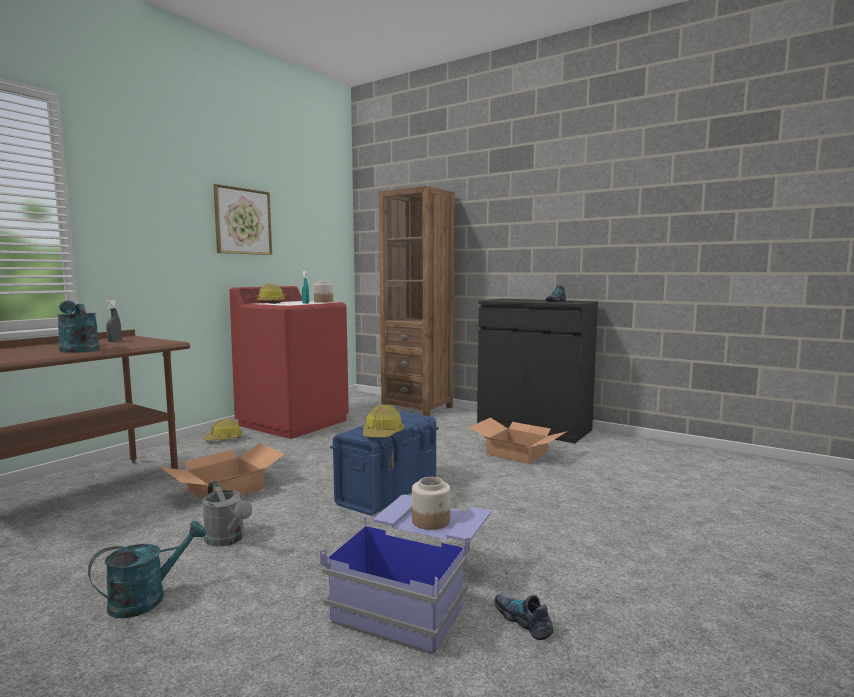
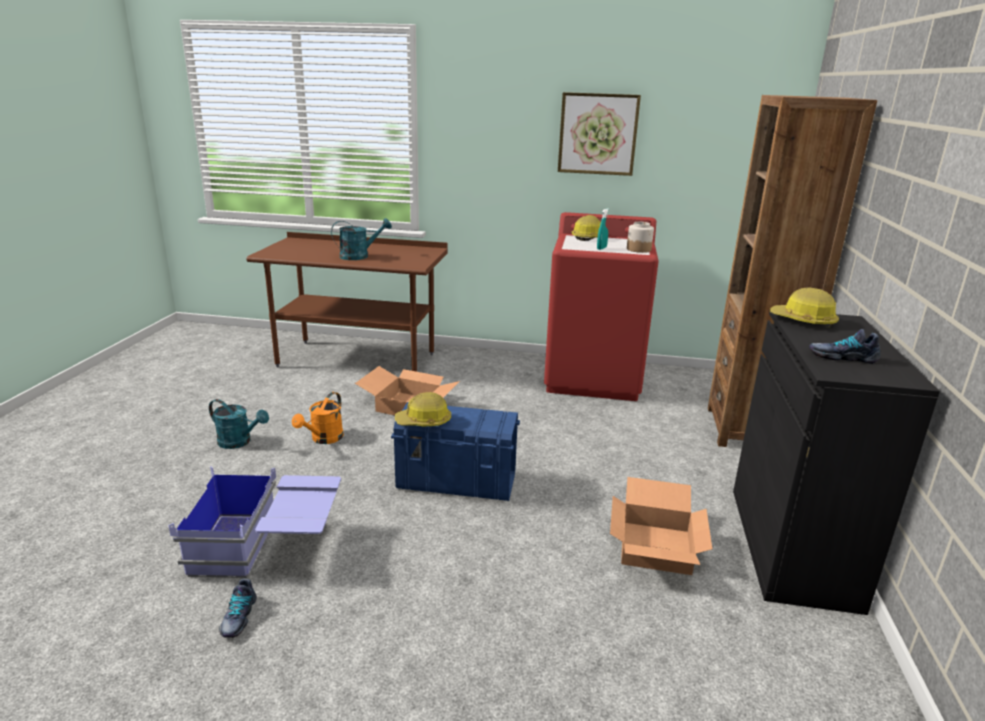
camera: 65 degrees right, 15 degrees up
turquoise watering can [57,301,100,353] -> turquoise watering can turned 45 degrees clockwise [331,218,392,260]
grey spray bottle [106,300,122,342] -> none
grey watering can [202,481,252,547] -> orange watering can [292,392,344,444]
hard hat [203,419,243,441] -> hard hat moved to [770,287,839,328]
jar [412,477,450,530] -> none
shoe [495,594,554,640] -> shoe turned 150 degrees clockwise [219,579,257,638]

